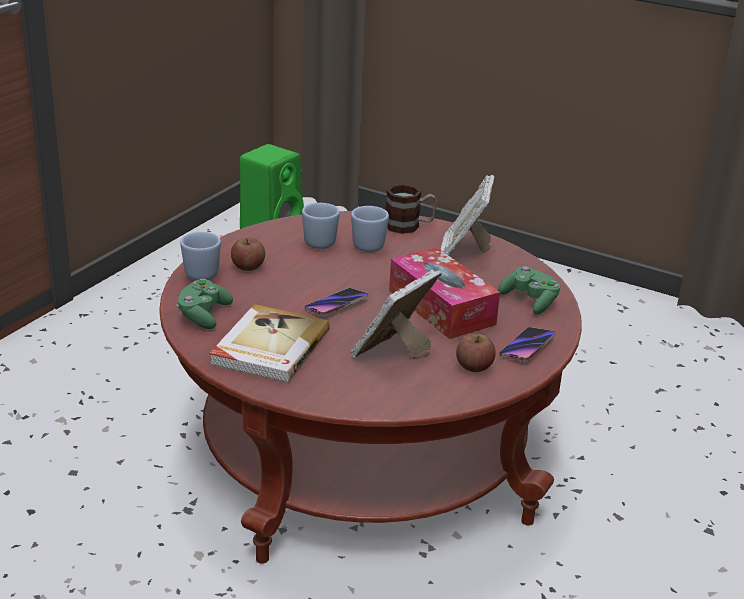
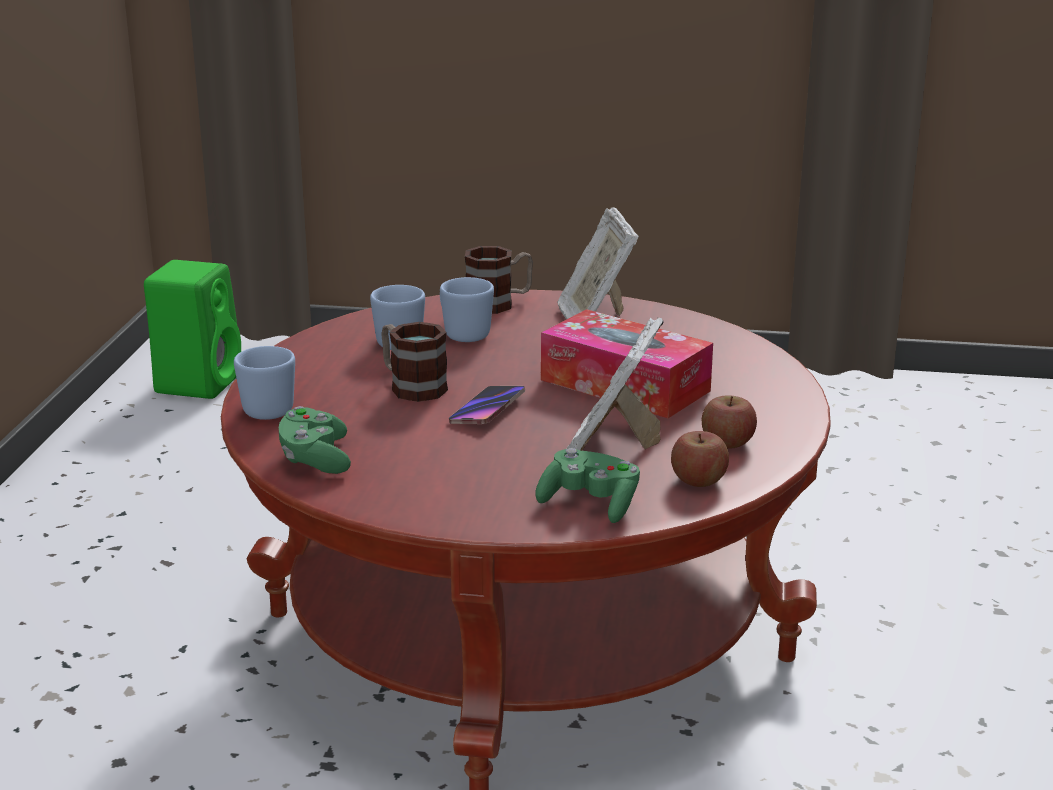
camera: 20 degrees left, 5 degrees down
book [209,304,330,383] -> none
apple [231,238,265,271] -> apple moved to [671,431,729,487]
green game controller [498,266,561,314] -> green game controller moved to [535,448,640,523]
phone [499,327,556,361] -> none
none -> mug [381,322,448,402]

